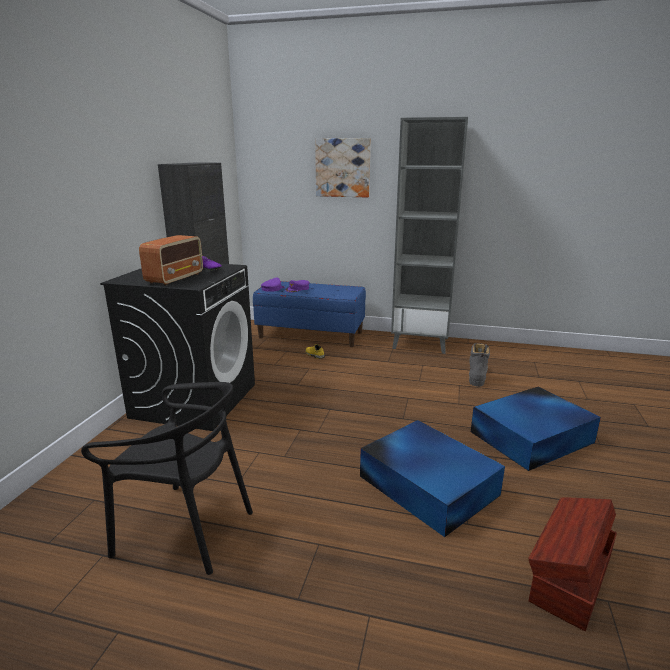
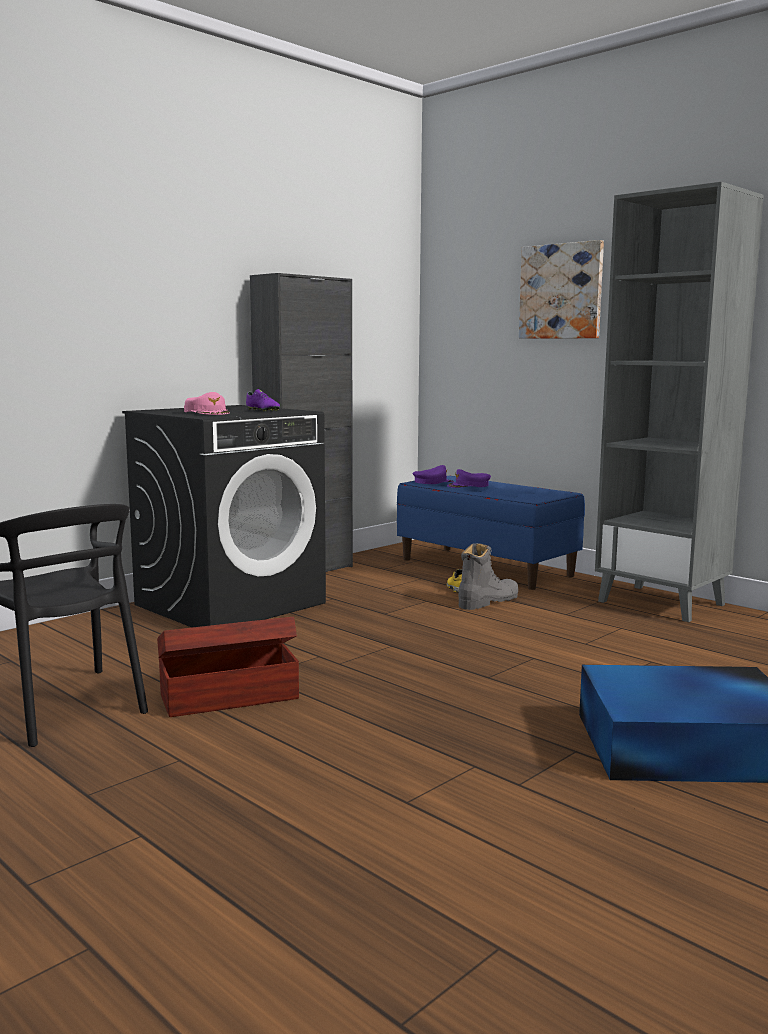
camera: 30 degrees right, 10 degrees down
radio [139,235,203,286] -> pink cap [184,392,230,415]
blue storage box [360,420,505,537] -> none
grey boot [469,343,490,387] -> grey boot moved to [458,543,518,610]
brown storage box [528,497,617,631] -> brown storage box moved to [157,617,299,717]

